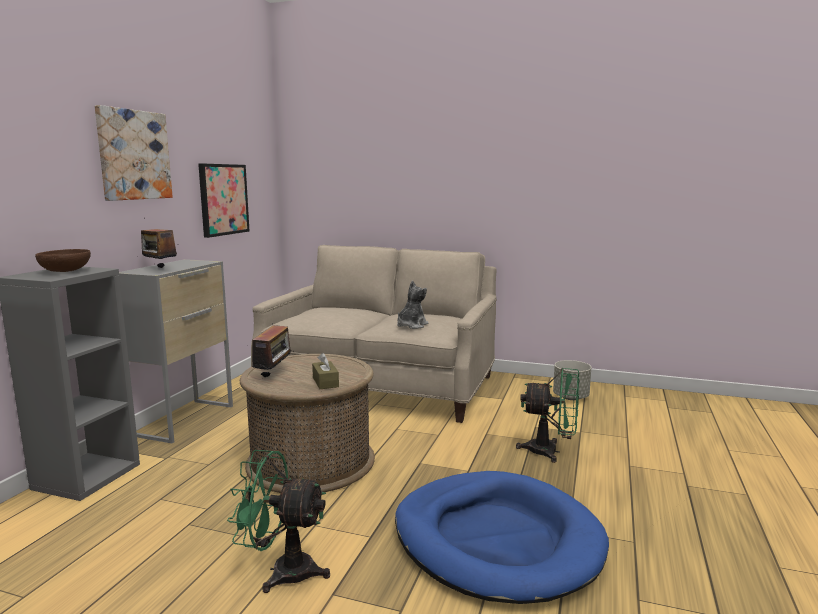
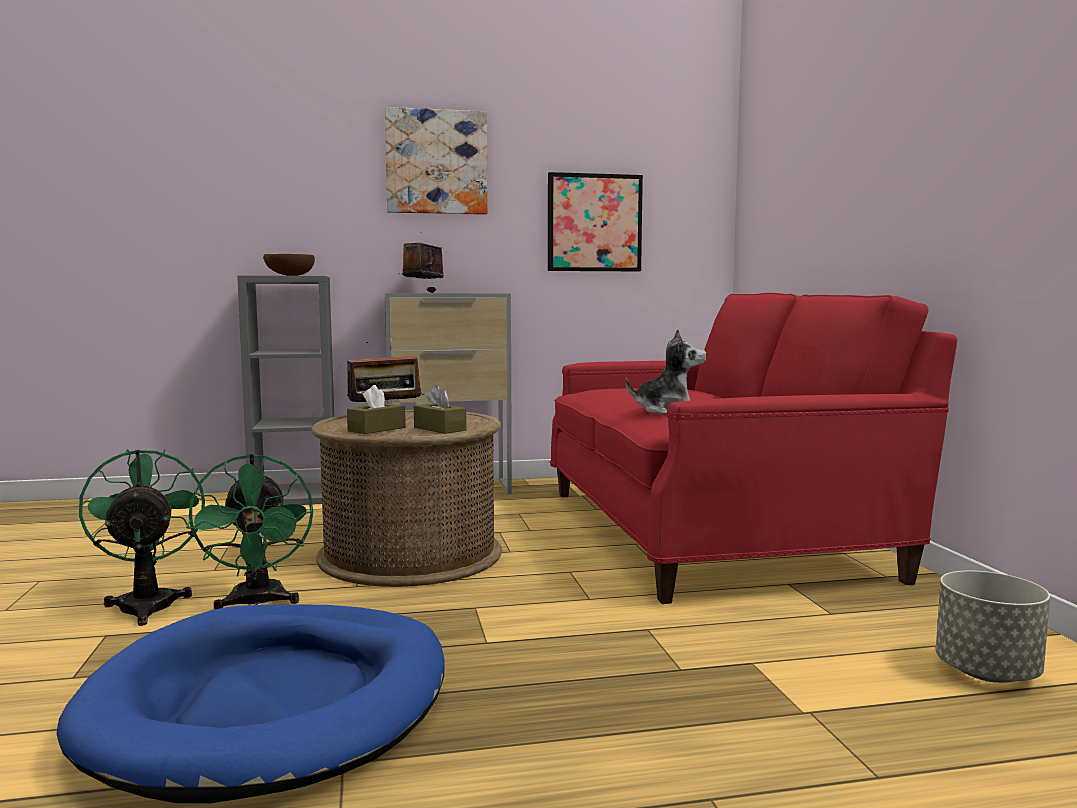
camera: 60 degrees right, 5 degrees down
beige sofa [251,245,497,423] -> red sofa [550,293,957,604]
green fan [516,368,580,463] -> green fan moved to [186,454,313,609]
none -> brown tissue box [414,385,466,434]

